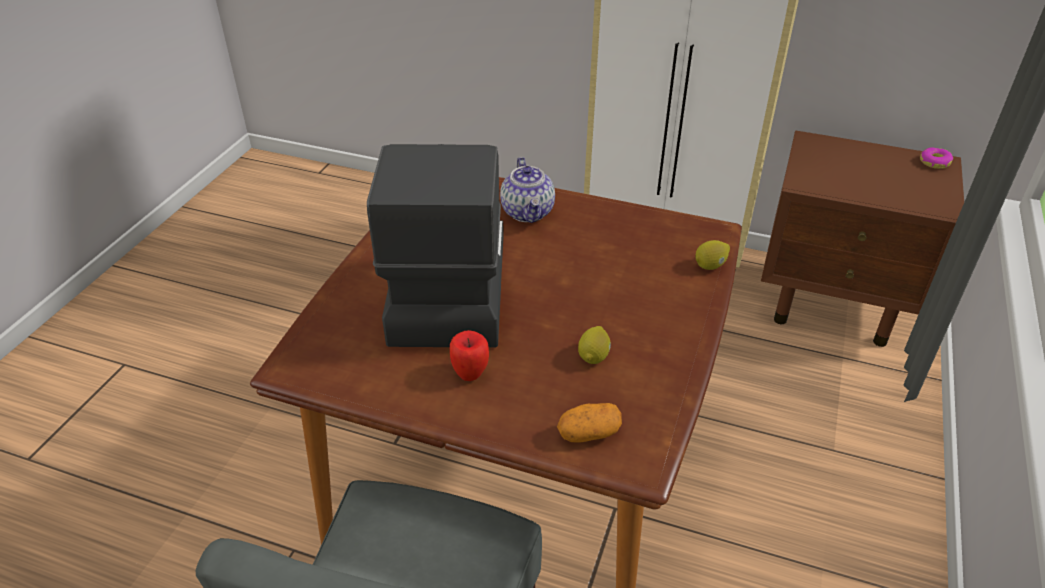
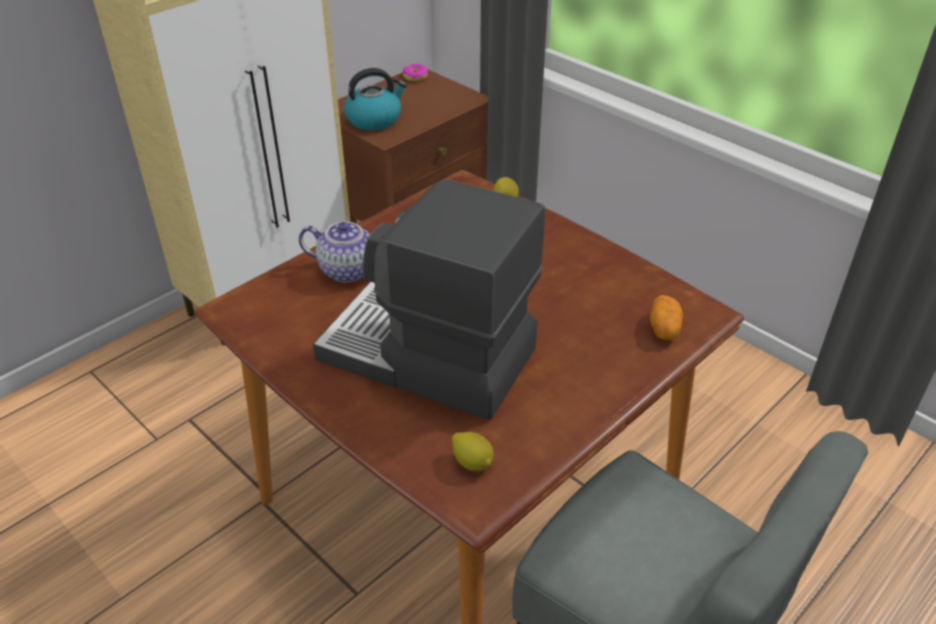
camera: 65 degrees left, 0 degrees up
apple [450,330,489,381] -> none
lemon [578,326,611,364] -> lemon moved to [452,432,494,471]
none -> kettle [344,68,407,130]

